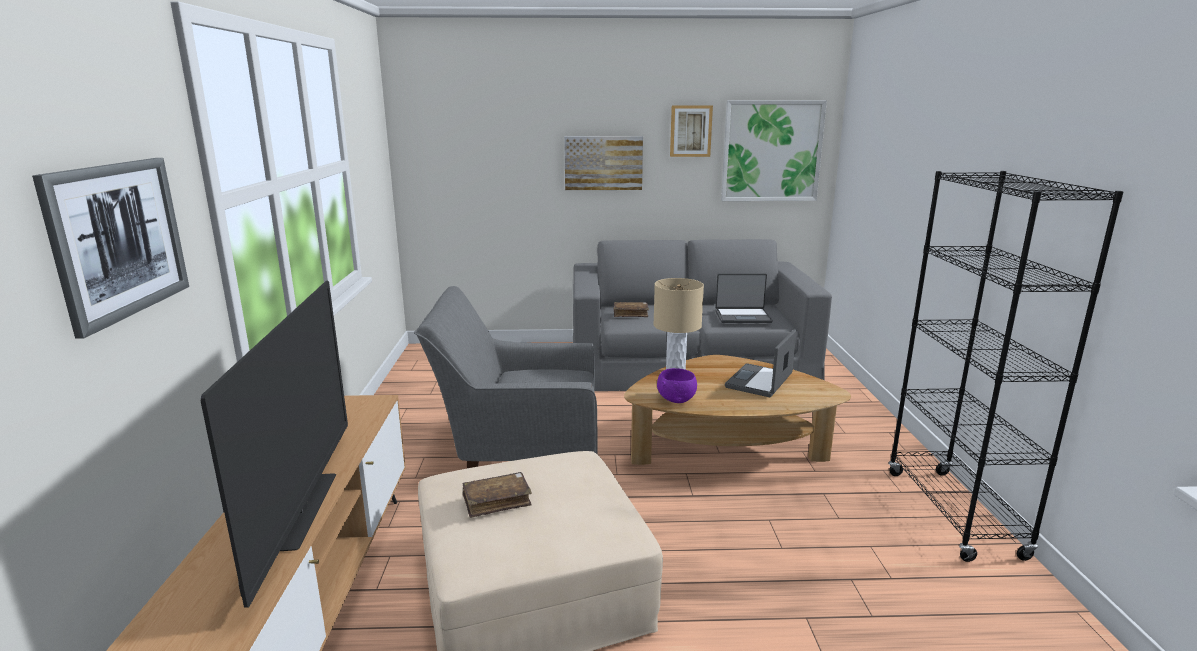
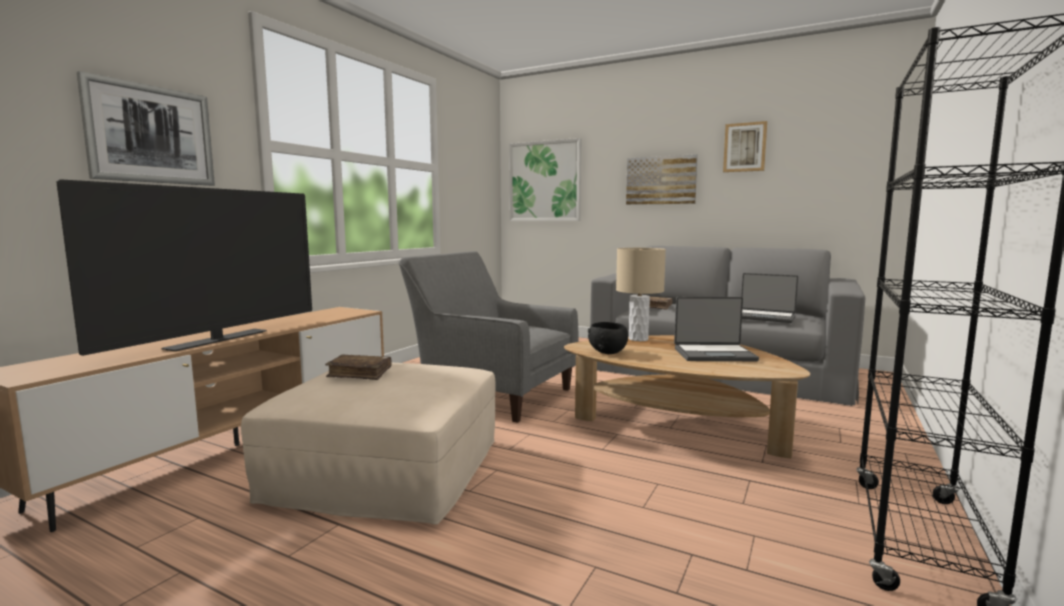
camera: 30 degrees right, 10 degrees down
purple bowl [657,368,697,403] -> black bowl [588,322,628,354]
picture [721,100,827,201] -> picture moved to [509,138,581,221]
laptop [725,329,796,397] -> laptop turned 150 degrees counterclockwise [674,297,759,361]

